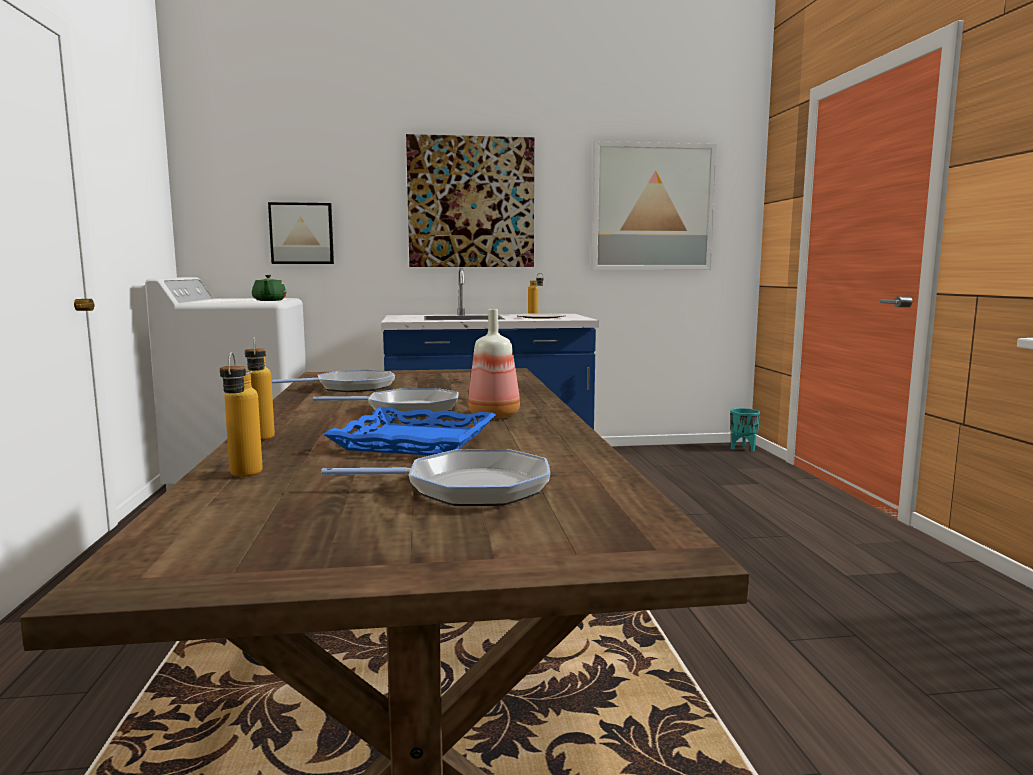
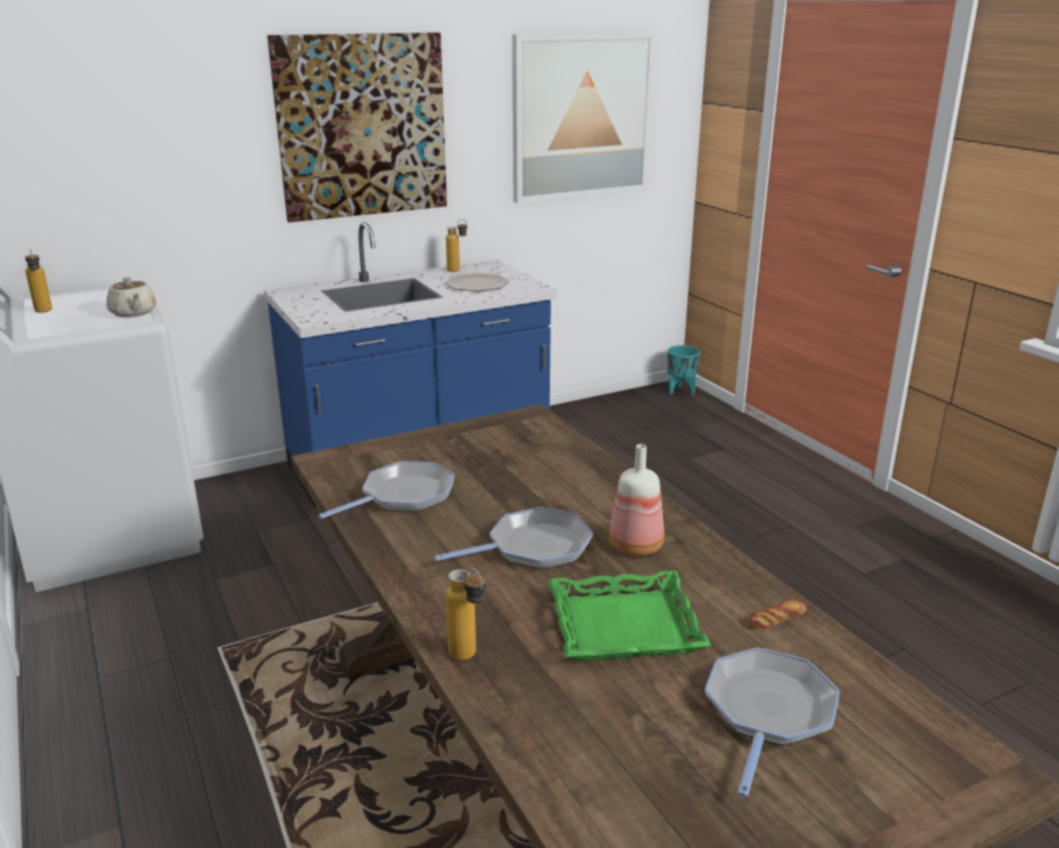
camera: 20 degrees left, 15 degrees up
bottle [220,352,263,477] -> bottle moved to [25,249,52,313]
green teapot [252,275,287,301] -> beige teapot [106,277,156,317]
picture [268,202,334,264] -> none
frying pan [321,449,550,506] -> frying pan turned 45 degrees counterclockwise [705,647,840,798]
blue tray [323,407,496,456] -> green tray [548,571,711,661]
none -> bread [747,600,806,629]

